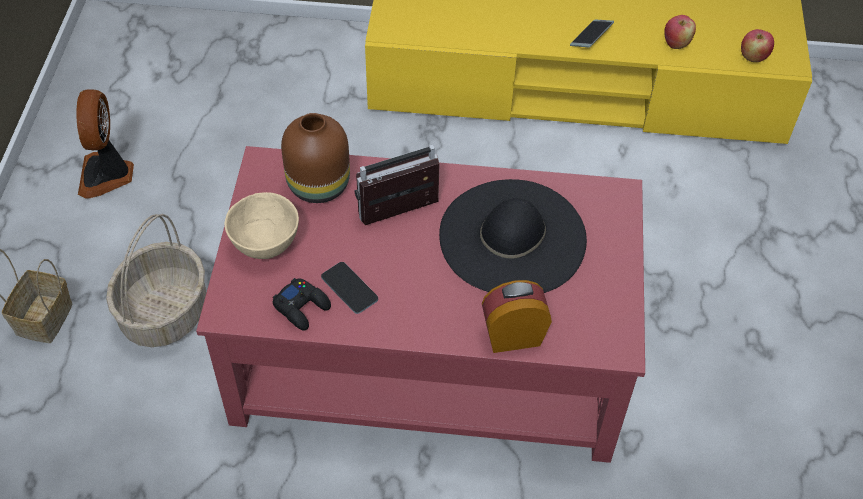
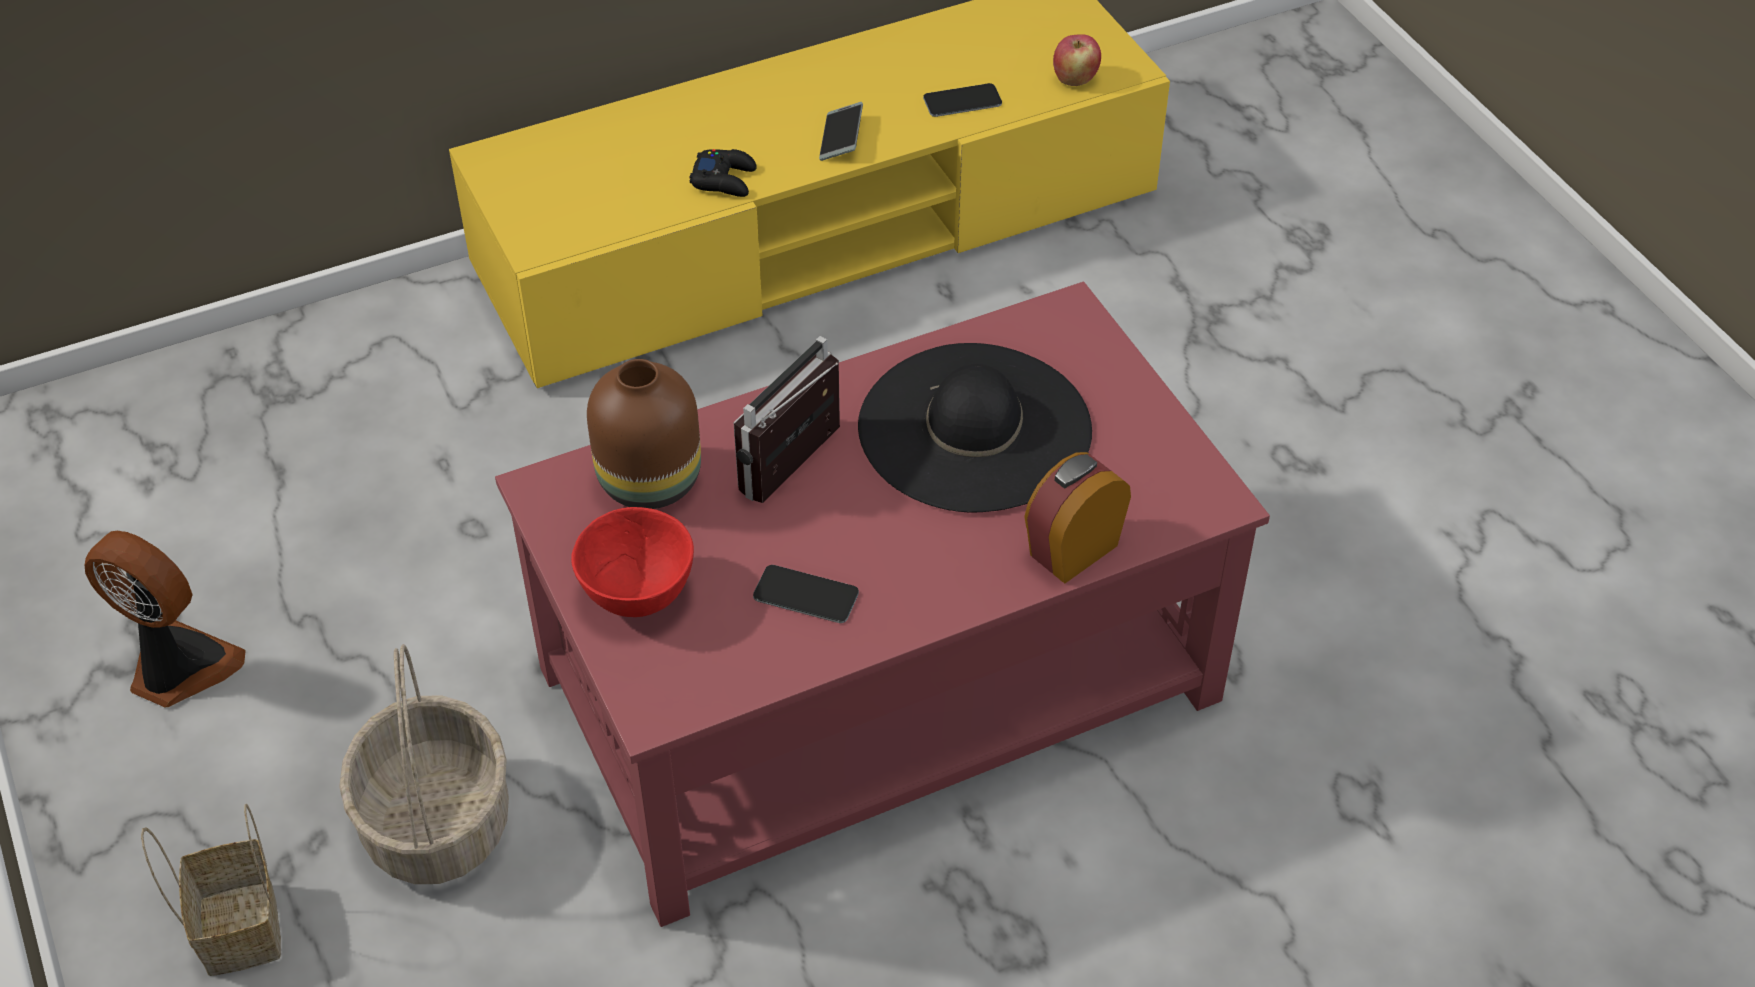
camera: 30 degrees left, 5 degrees down
fan [76,89,134,199] -> fan turned 150 degrees clockwise [85,531,246,707]
beige bowl [225,192,299,259] -> red bowl [571,507,694,617]
black game controller [273,278,331,331] -> black game controller moved to [690,149,757,197]
apple [664,15,696,49] -> phone [923,83,1002,117]

